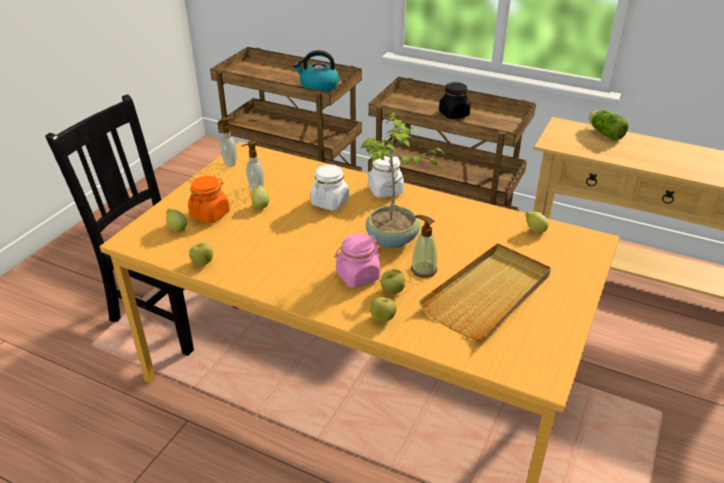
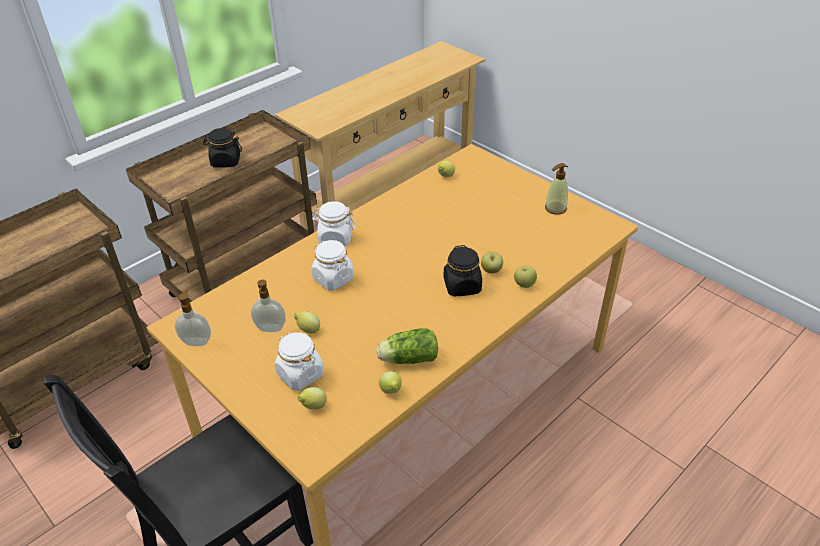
camera: 70 degrees left, 5 degrees up
orange jar [188,176,230,224] -> white jar [275,332,324,390]
apple [189,243,213,266] -> lemon [379,371,402,394]
kettle [294,50,339,92] -> none
pink jar [334,233,381,288] -> black jar [443,245,482,297]
potted plant [360,112,444,248] -> none
soap dispenser [411,215,437,278] -> soap dispenser moved to [545,163,568,215]
beige tray [419,243,551,340] -> none
lettuce [589,110,629,140] -> lettuce moved to [376,328,438,364]

